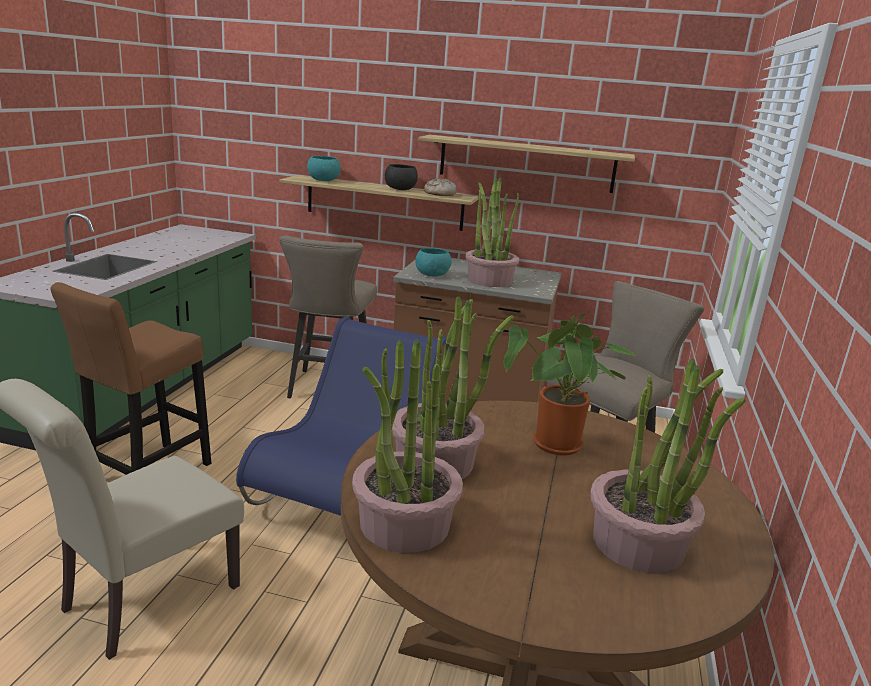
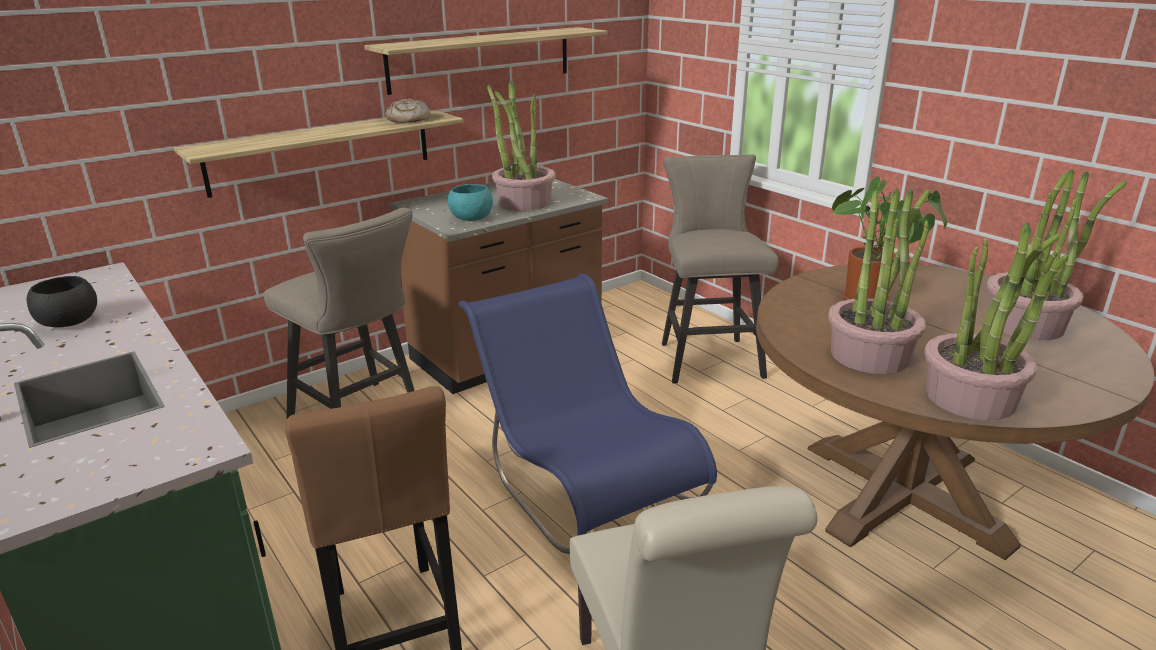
camera: 50 degrees left, 5 degrees up
turquoise bowl [307,156,341,181] -> none
black bowl [385,164,418,190] -> black bowl moved to [27,276,97,328]

